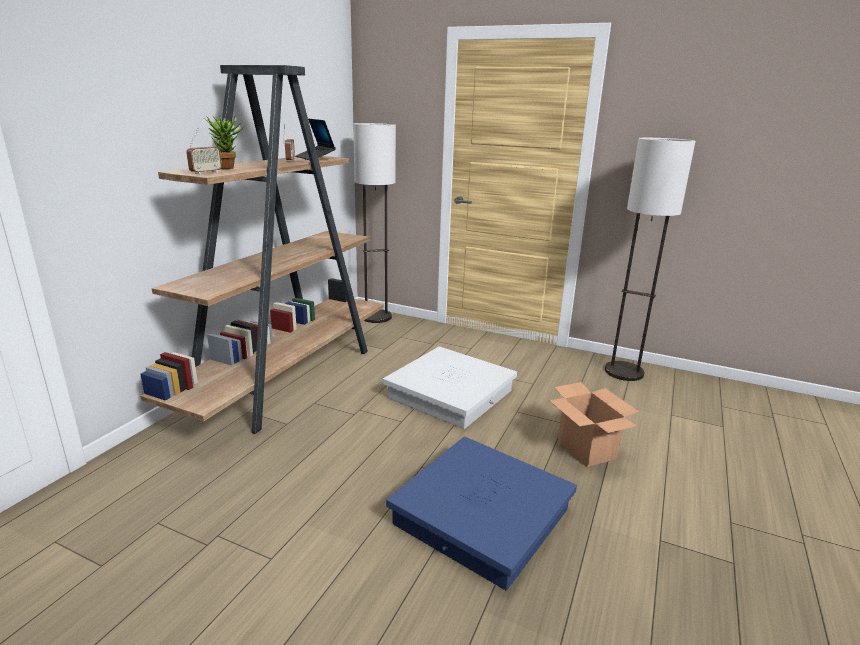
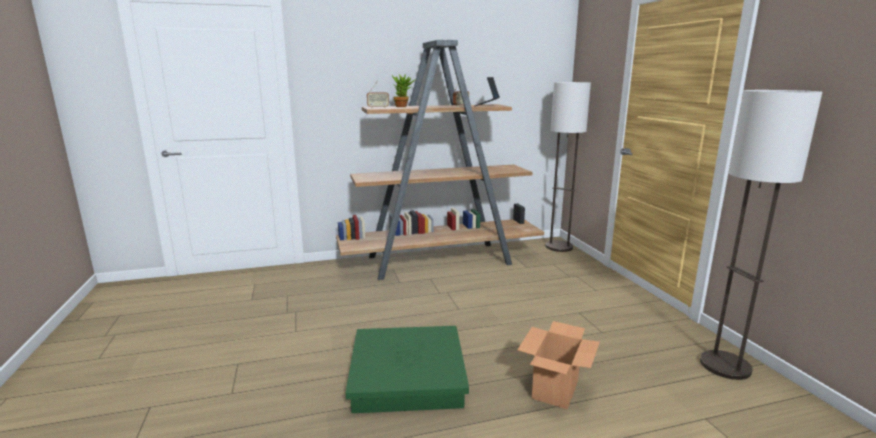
camera: 50 degrees right, 5 degrees down
white storage box [383,347,517,429] -> none
blue storage box [386,436,577,591] -> green storage box [346,326,469,413]

